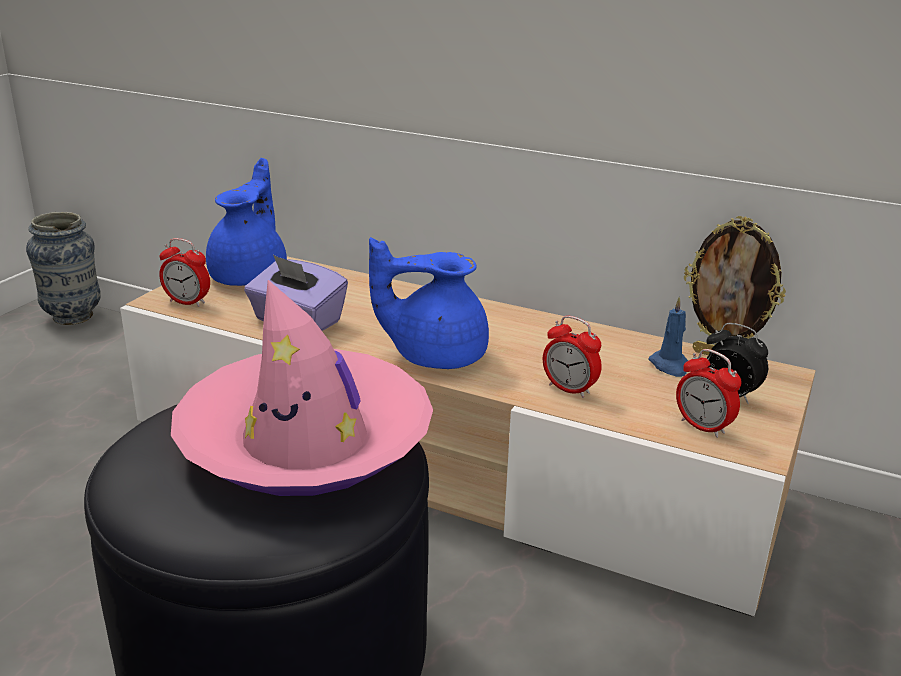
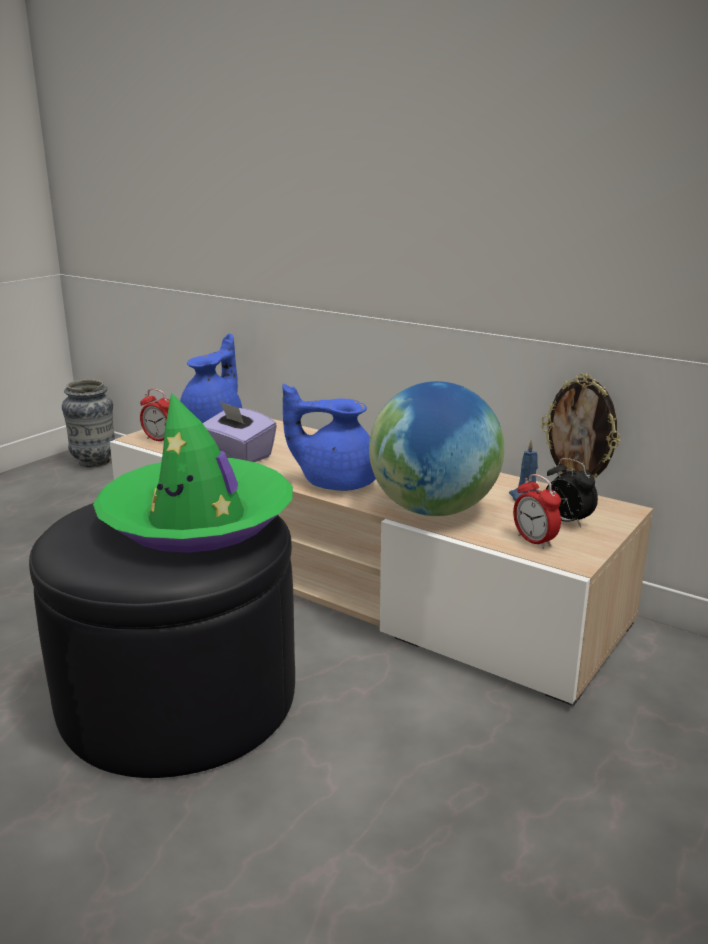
camera: 10 degrees right, 5 degrees down
pink hat [171,280,433,496] -> green hat [93,393,293,553]
alarm clock [543,316,602,398] -> globe [369,381,504,516]

